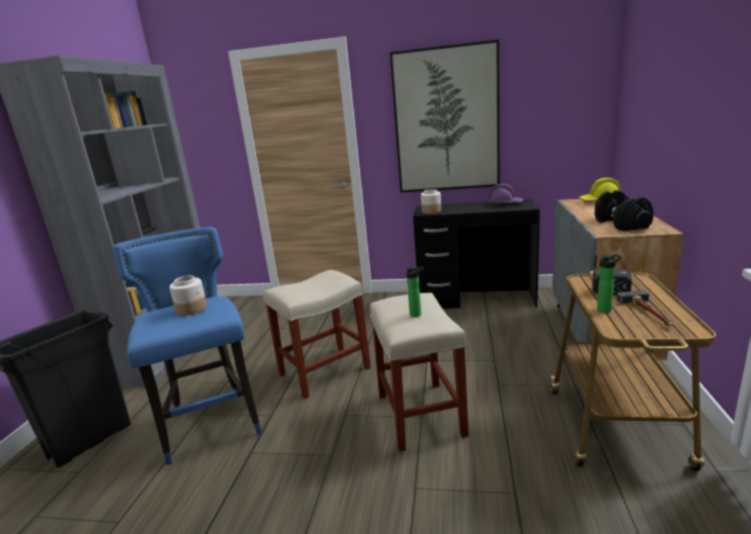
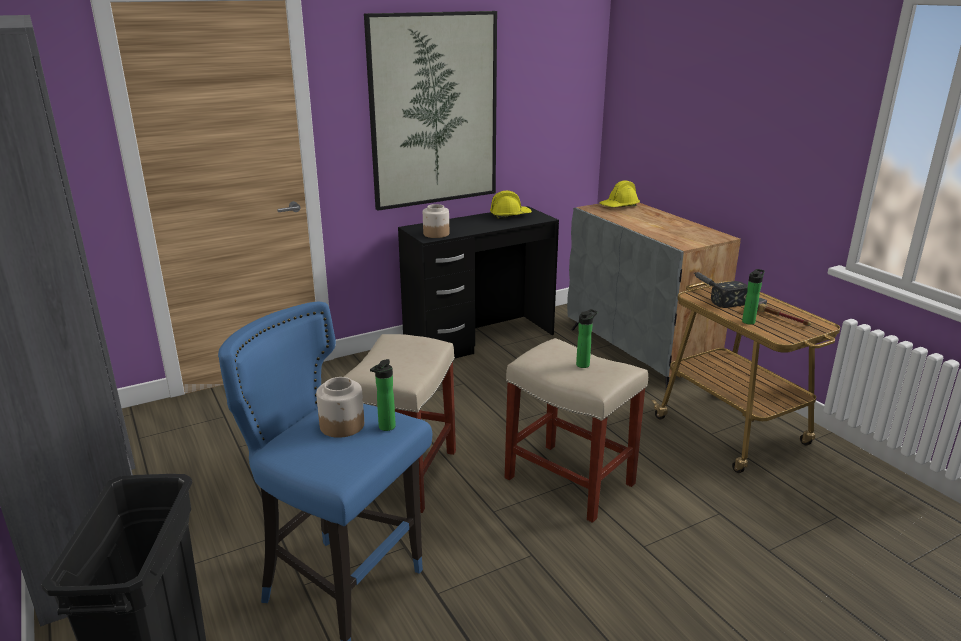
camera: 40 degrees left, 5 degrees up
purple hard hat [489,184,524,206] -> yellow hard hat [490,191,532,219]
black dumbbell [595,190,654,231] -> none
none -> bottle [370,359,396,431]

